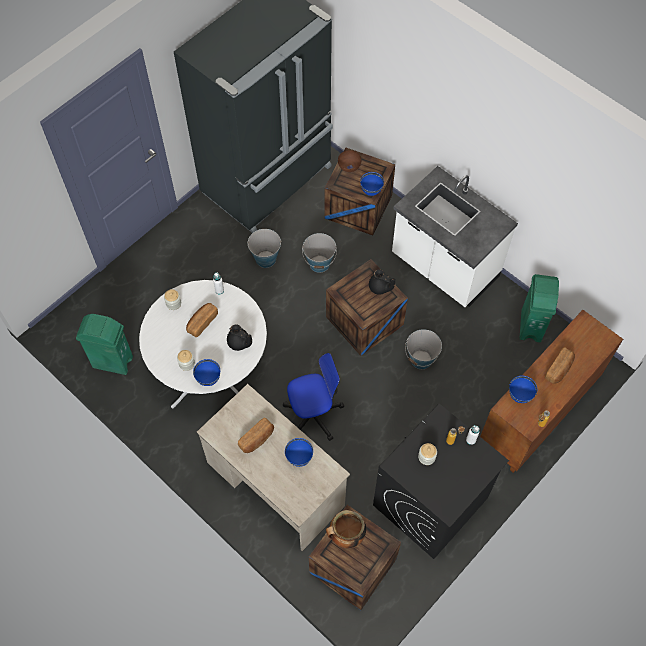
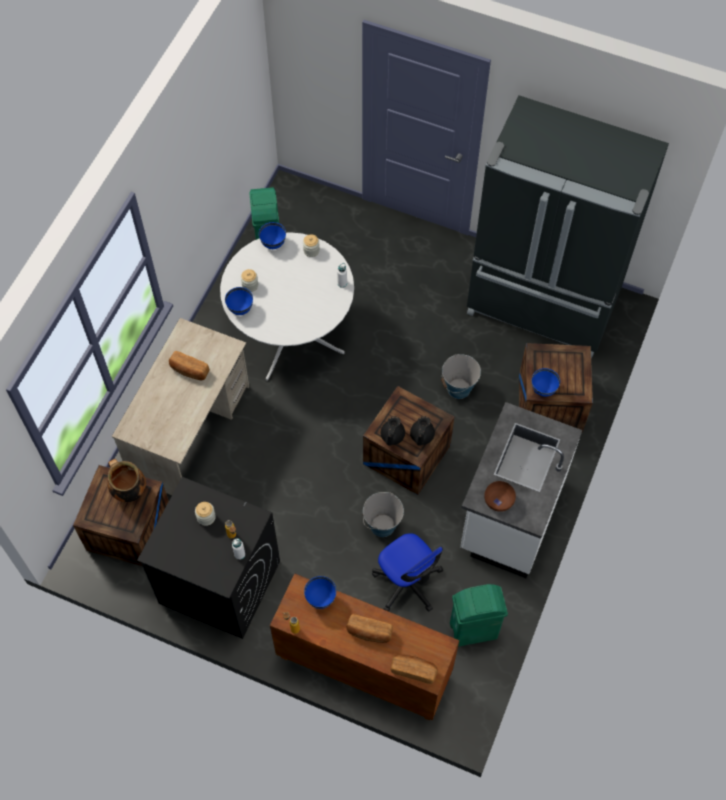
camera: 70 degrees right, 0 degrees up
bread [186,303,218,337] -> bread moved to [391,654,438,684]
black teapot [227,325,252,351] -> black teapot moved to [381,416,405,446]
bucket [247,229,282,268] -> none
office chair [283,353,344,441] -> office chair moved to [372,533,443,612]
blue bowl [285,438,313,467] -> blue bowl moved to [259,222,286,249]
brown bowl [338,150,361,172] -> brown bowl moved to [484,481,516,512]

